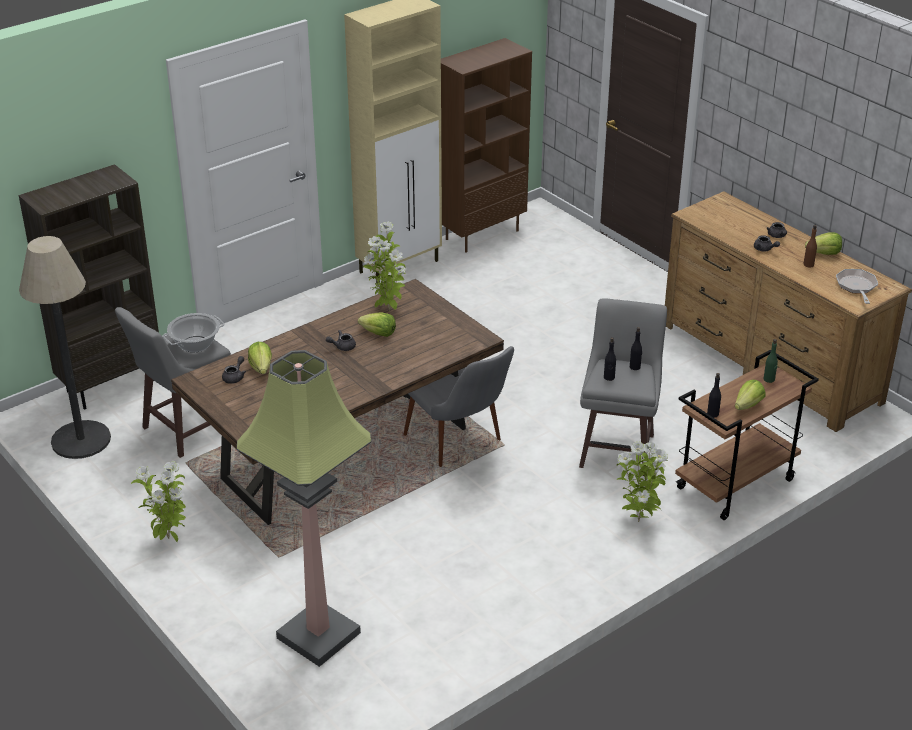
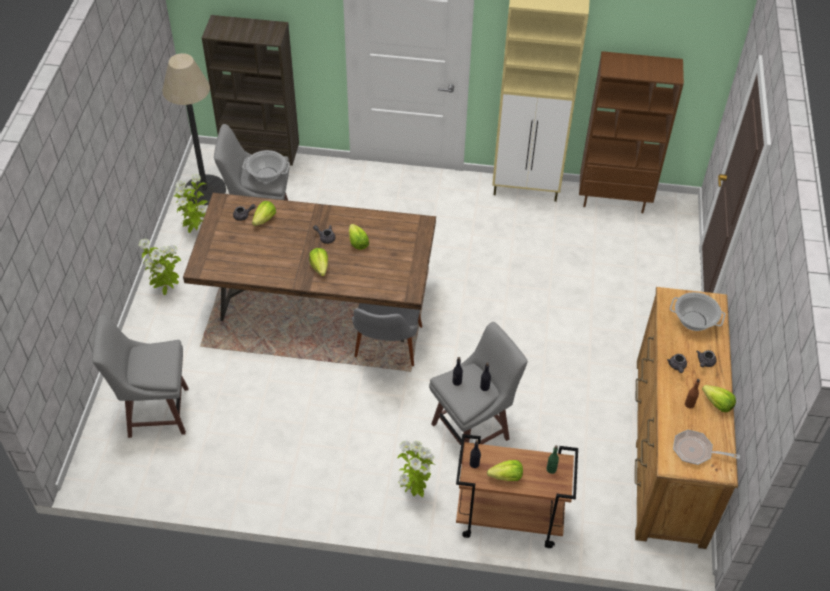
camera: 45 degrees right, 15 degrees up
floor lamp [237,350,371,667] -> grey stool [92,315,189,438]
potted plant [363,222,406,311] -> potted plant moved to [174,174,208,233]
frying pan [836,269,878,304] -> frying pan turned 120 degrees counterclockwise [673,430,740,465]
none -> lettuce [309,248,328,276]
none -> cooking pot [670,292,725,331]

